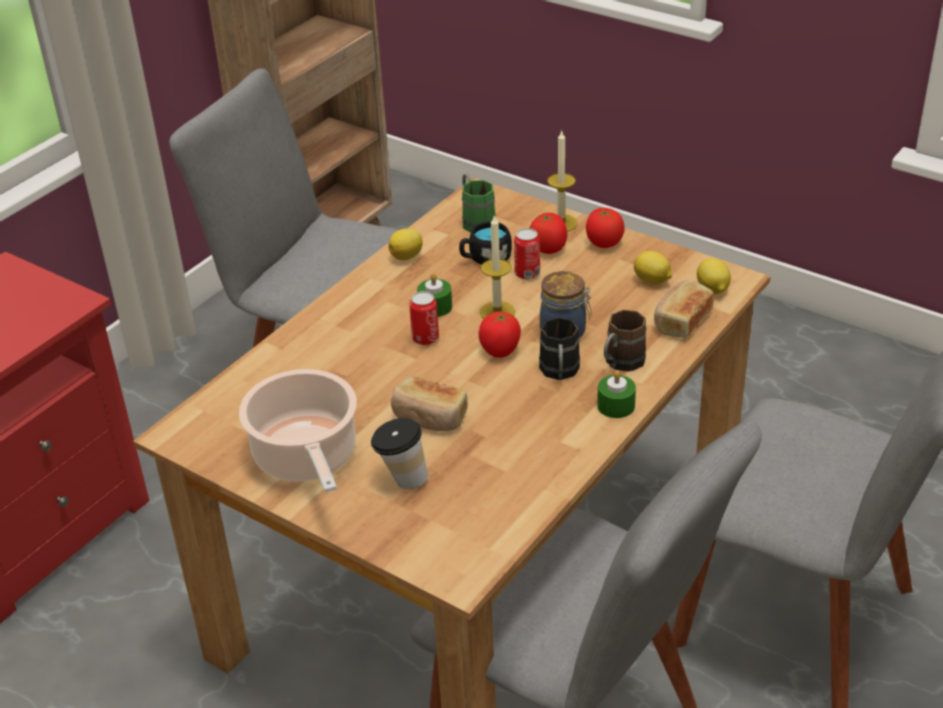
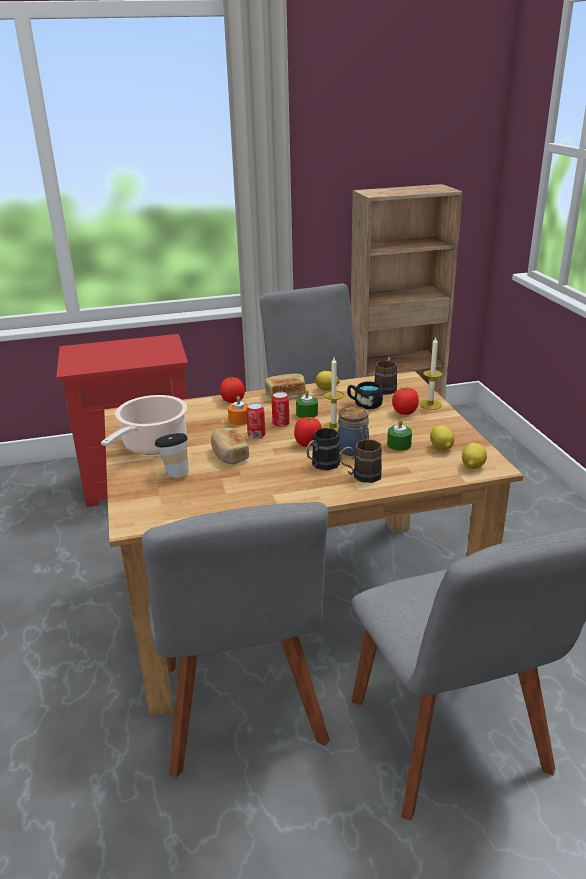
camera: 40 degrees right, 10 degrees down
green mug [462,174,496,232] -> brown mug [375,357,397,395]
can [514,228,540,280] -> can moved to [246,403,266,439]
tomato [586,208,625,248] -> tomato moved to [220,377,245,403]
green candle [597,370,636,418] -> green candle moved to [387,419,412,451]
bread [654,280,714,338] -> bread moved to [265,374,306,398]
none -> orange candle [228,396,249,425]

